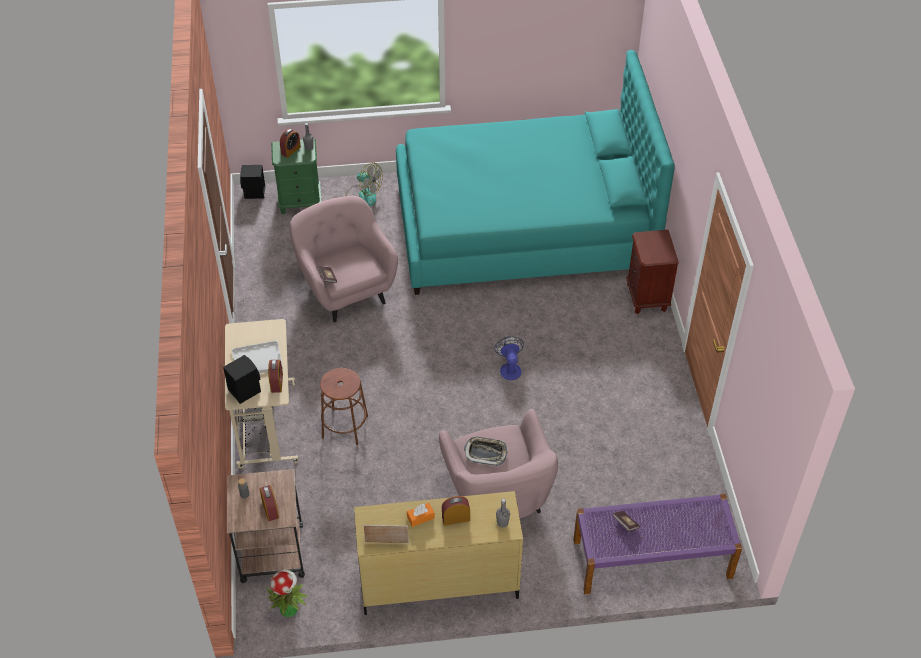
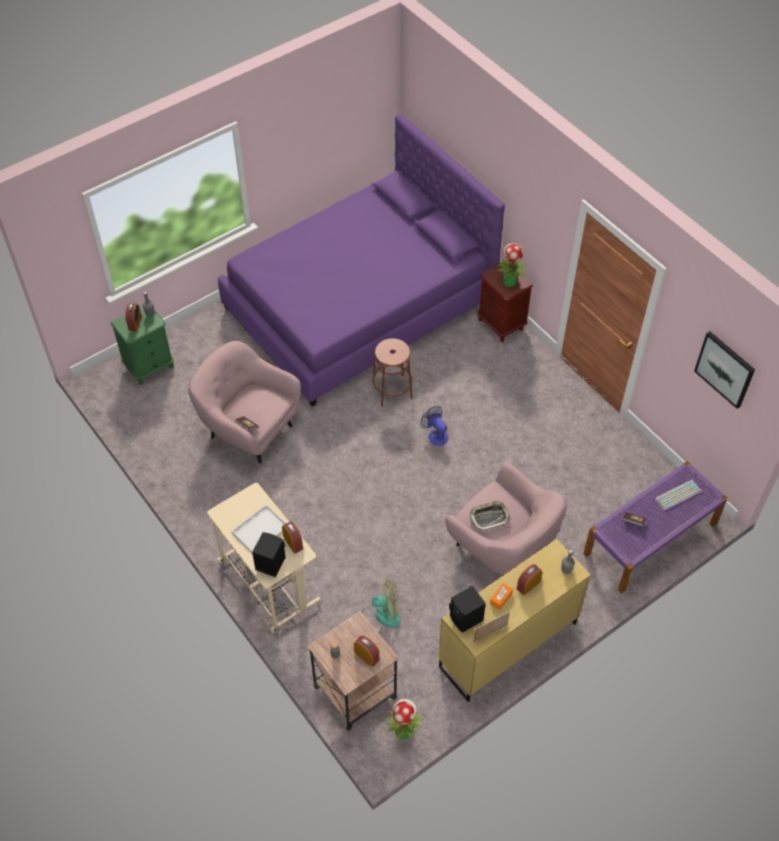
camera: 30 degrees left, 5 degrees up
black speaker [240,165,265,199] -> black speaker moved to [449,586,486,633]
brown stool [320,368,368,445] -> brown stool moved to [372,338,413,406]
fan [345,162,383,206] -> fan moved to [362,581,401,634]
turquoise bed [396,50,675,295] -> purple bed [218,114,505,407]
none -> potted plant [497,243,527,287]
none -> keyboard [655,480,702,511]
none -> picture [694,331,755,409]

